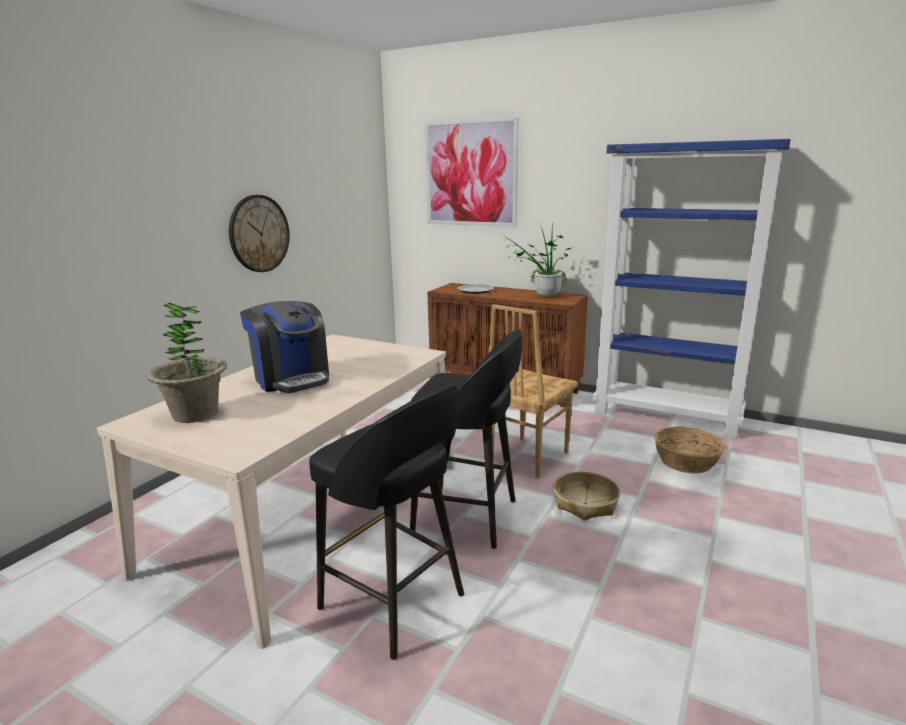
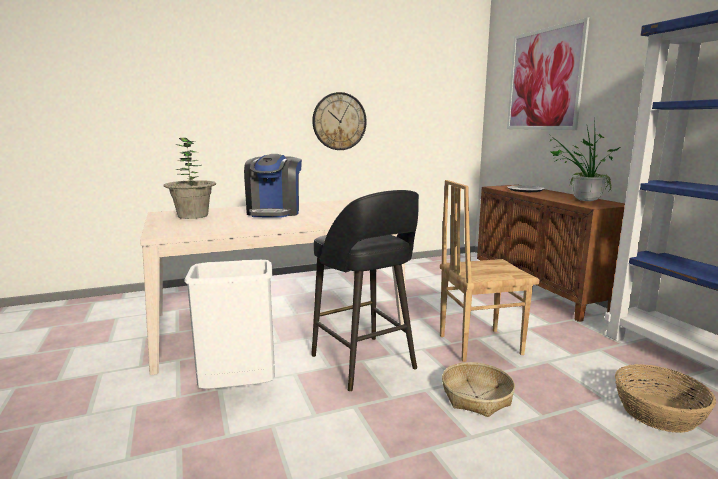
camera: 40 degrees right, 5 degrees down
black stool [309,384,464,660] -> white trash can [184,260,275,389]

